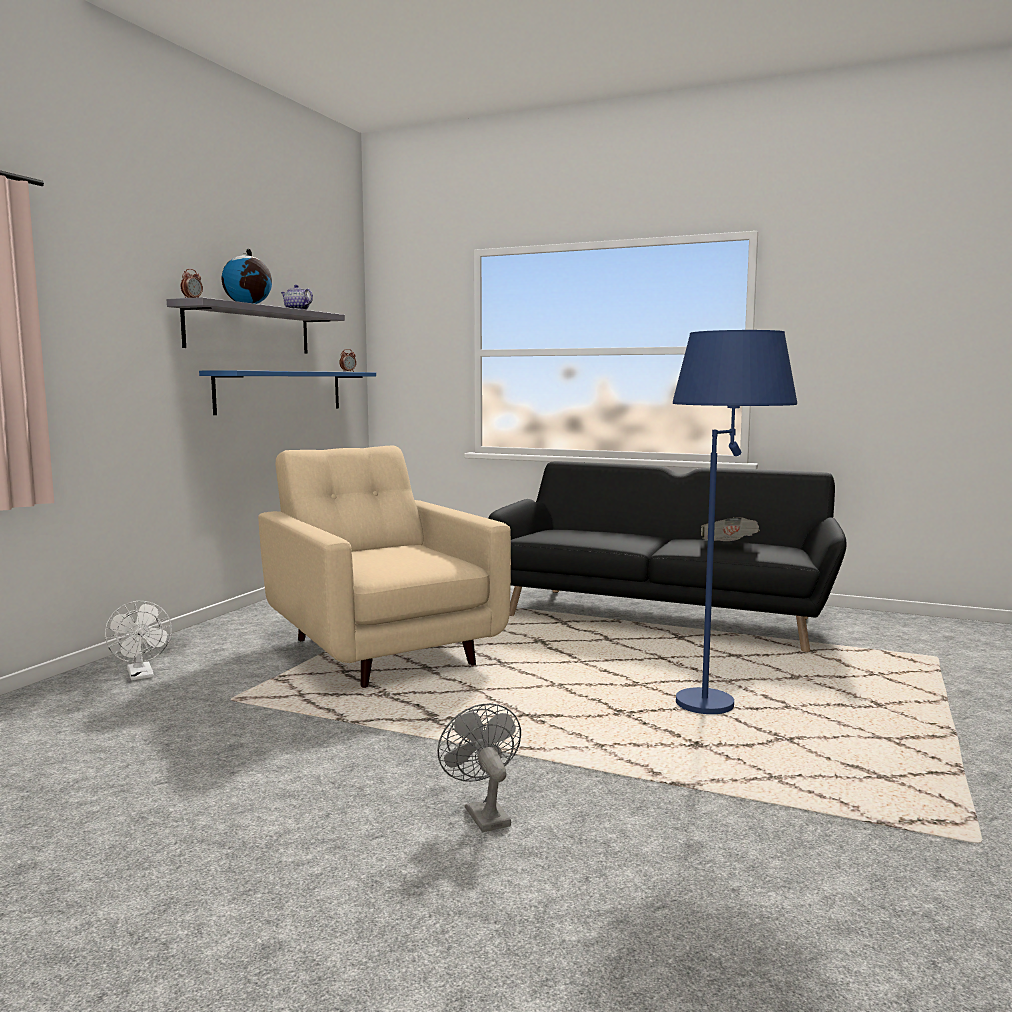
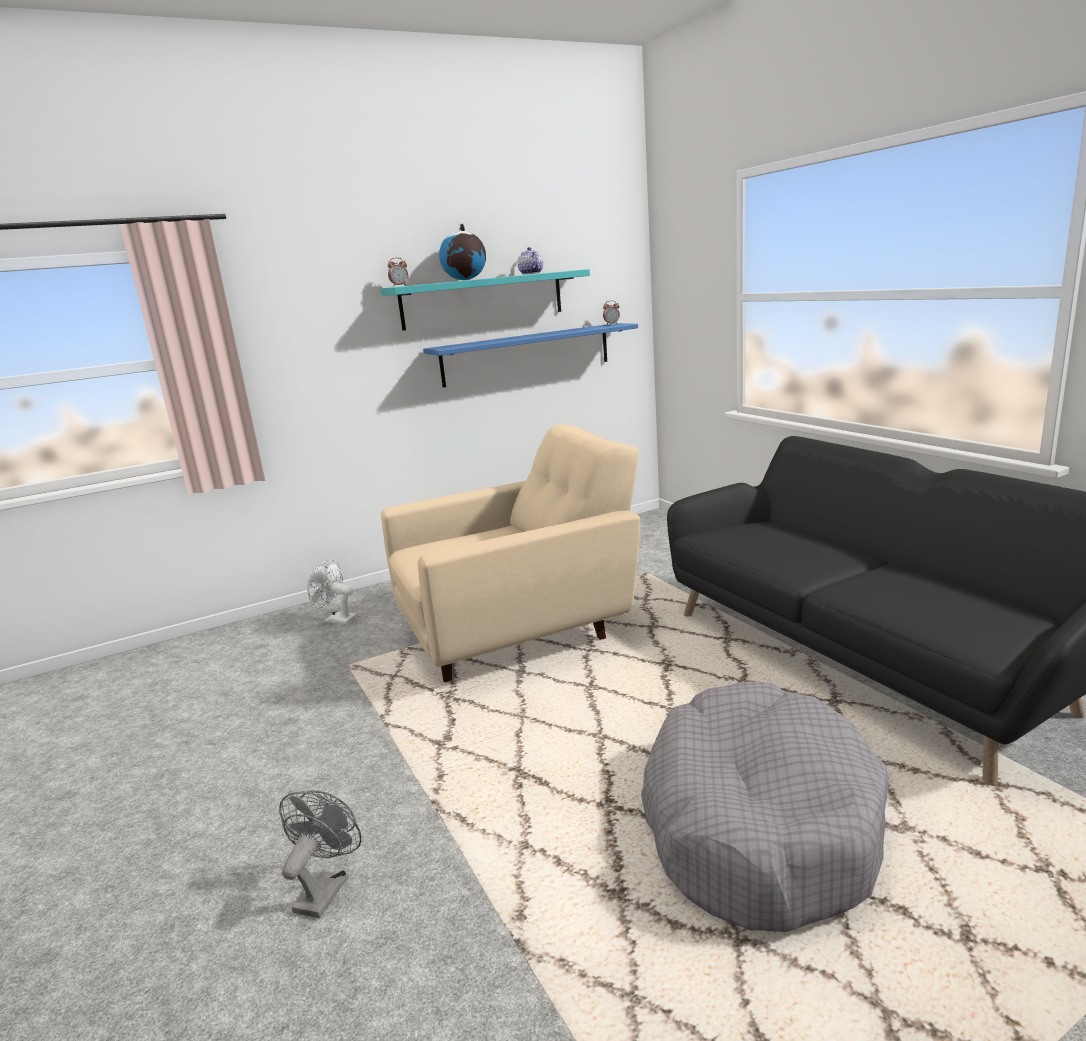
camera: 40 degrees right, 10 degrees up
white fan [105,601,172,680] -> white fan turned 105 degrees clockwise [307,560,357,625]
grey shelf [167,297,345,354] -> turquoise shelf [381,269,590,331]
beige armchair [258,446,511,688] -> beige armchair turned 60 degrees clockwise [381,424,640,682]
blue floor lamp [673,330,797,714] -> grey dog bed [641,681,889,932]
newspaper [701,517,760,541] -> none

